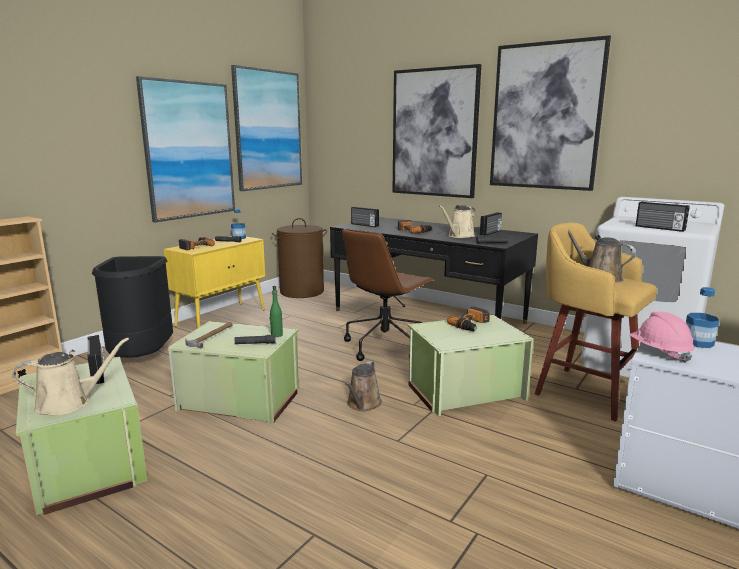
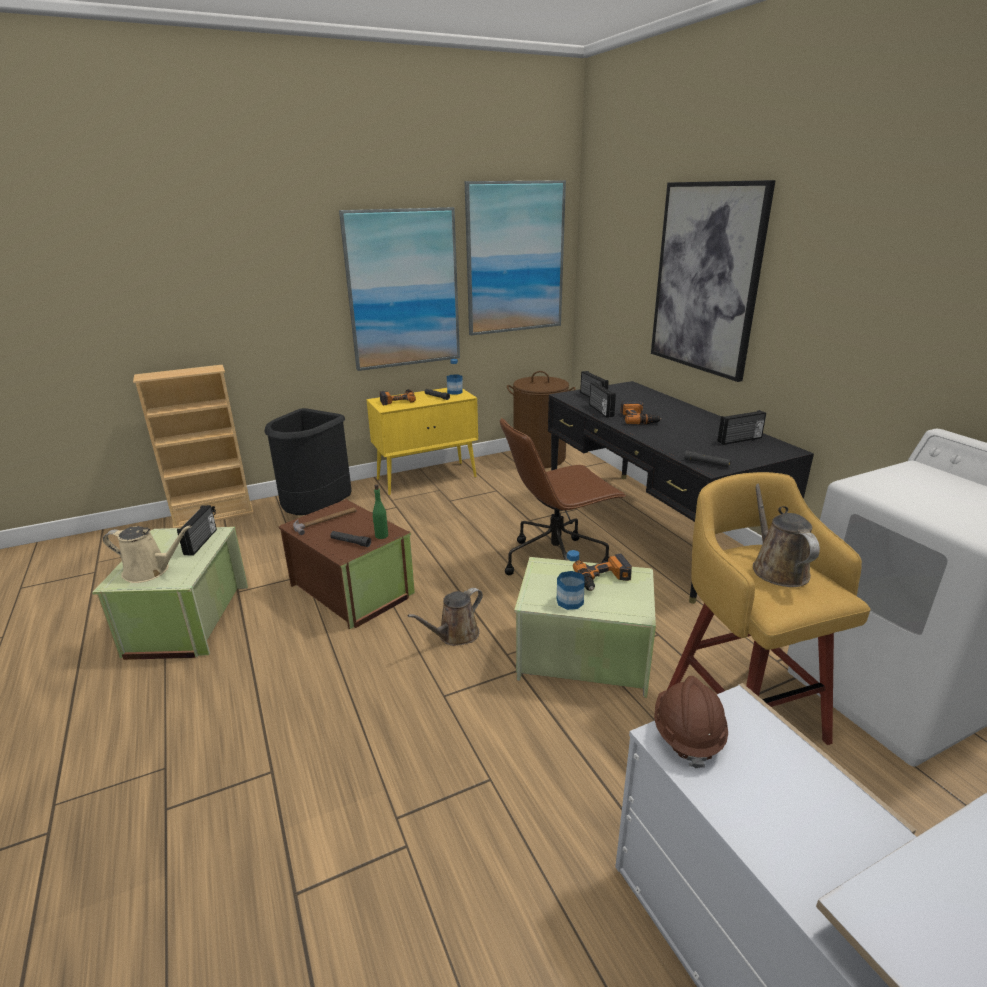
camera: 30 degrees right, 10 degrees up
green storage box [168,321,299,424] -> brown storage box [279,499,415,629]
beige watering can [439,205,475,238] -> none
picture [490,35,611,191] -> none
pink hard hat [629,312,694,363] -> brown hard hat [654,676,728,768]
radio [636,202,690,232] -> radio moved to [589,382,616,418]
bottle [686,287,719,348] -> bottle moved to [557,550,585,610]

